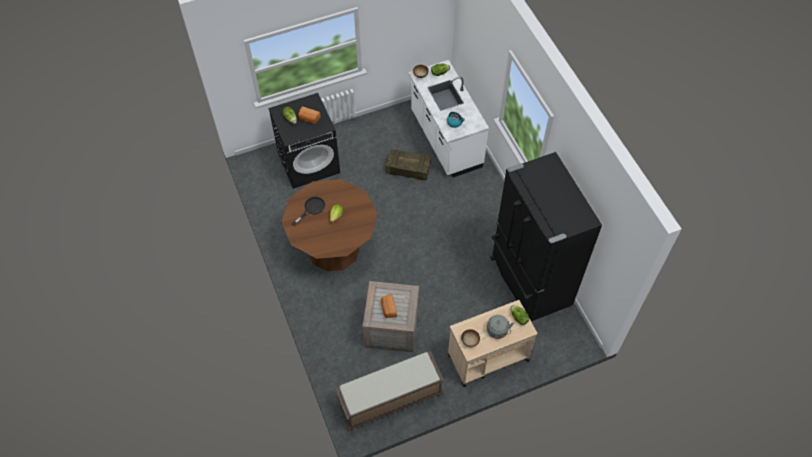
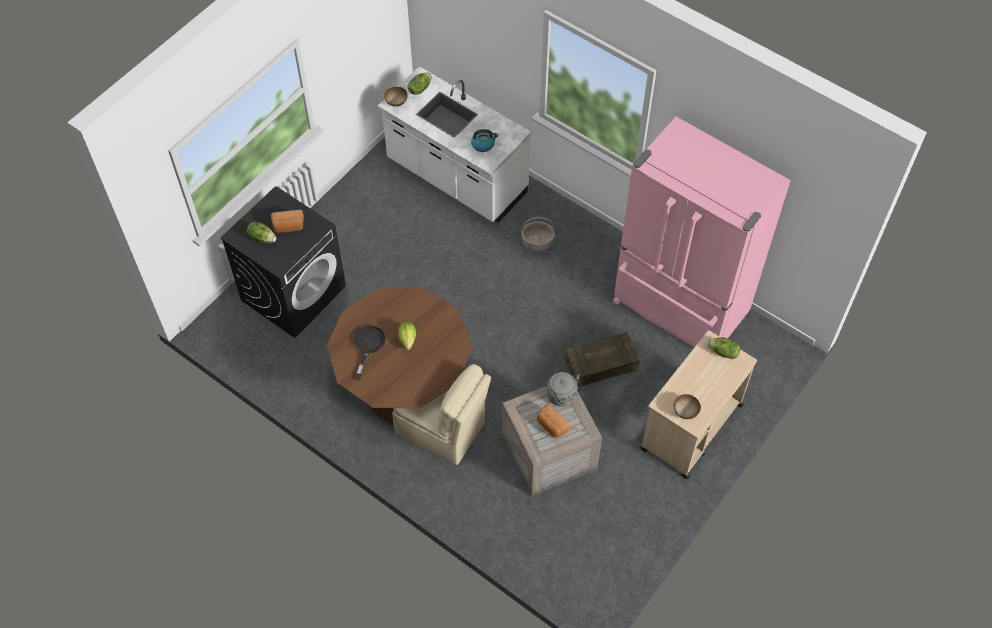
camera: 30 degrees left, 0 degrees up
brown bench [335,351,444,431] -> none
crate [386,149,431,181] -> crate moved to [564,332,640,387]
grey kettle [487,315,514,339] -> grey kettle moved to [547,372,584,407]
black fridge [490,152,602,321] -> pink fridge [613,117,791,348]
none -> beige chair [392,364,491,465]
none -> basket [521,217,555,251]

